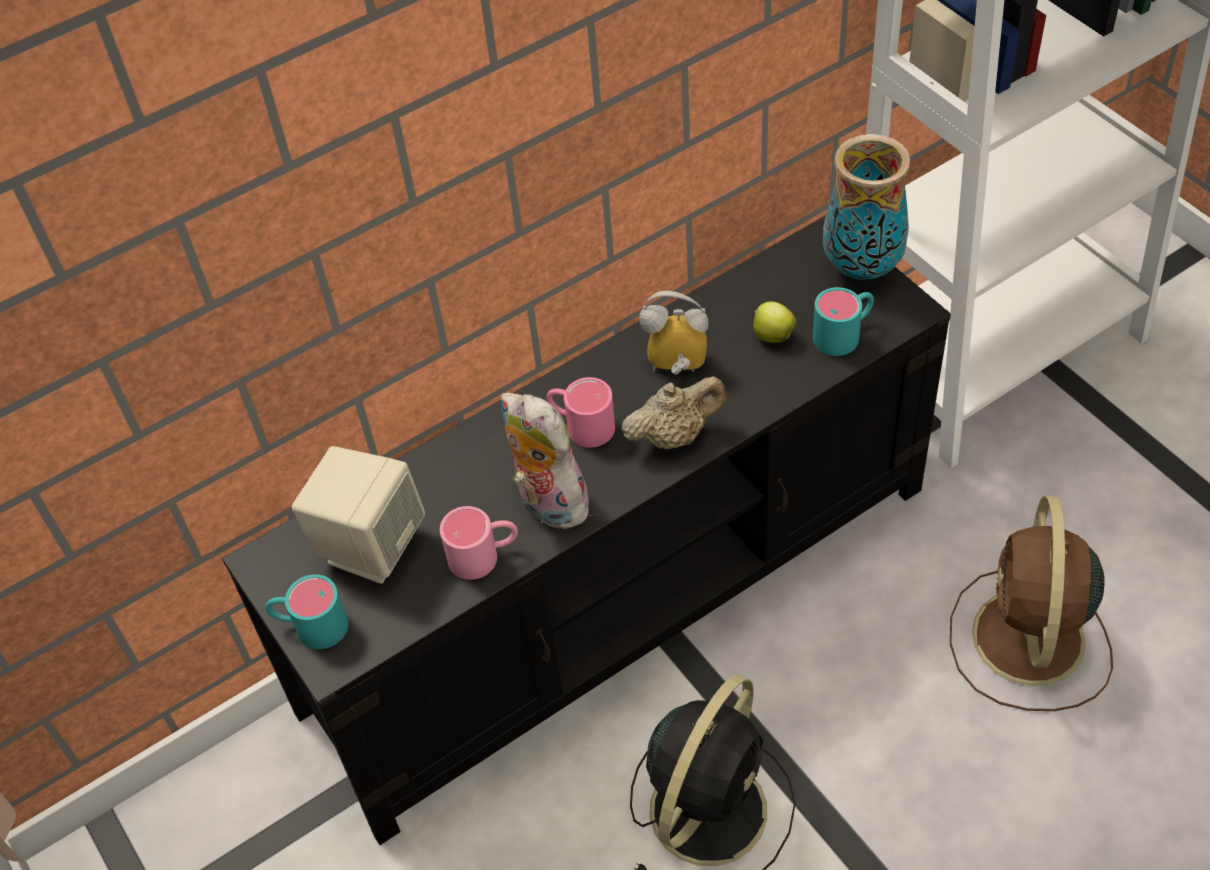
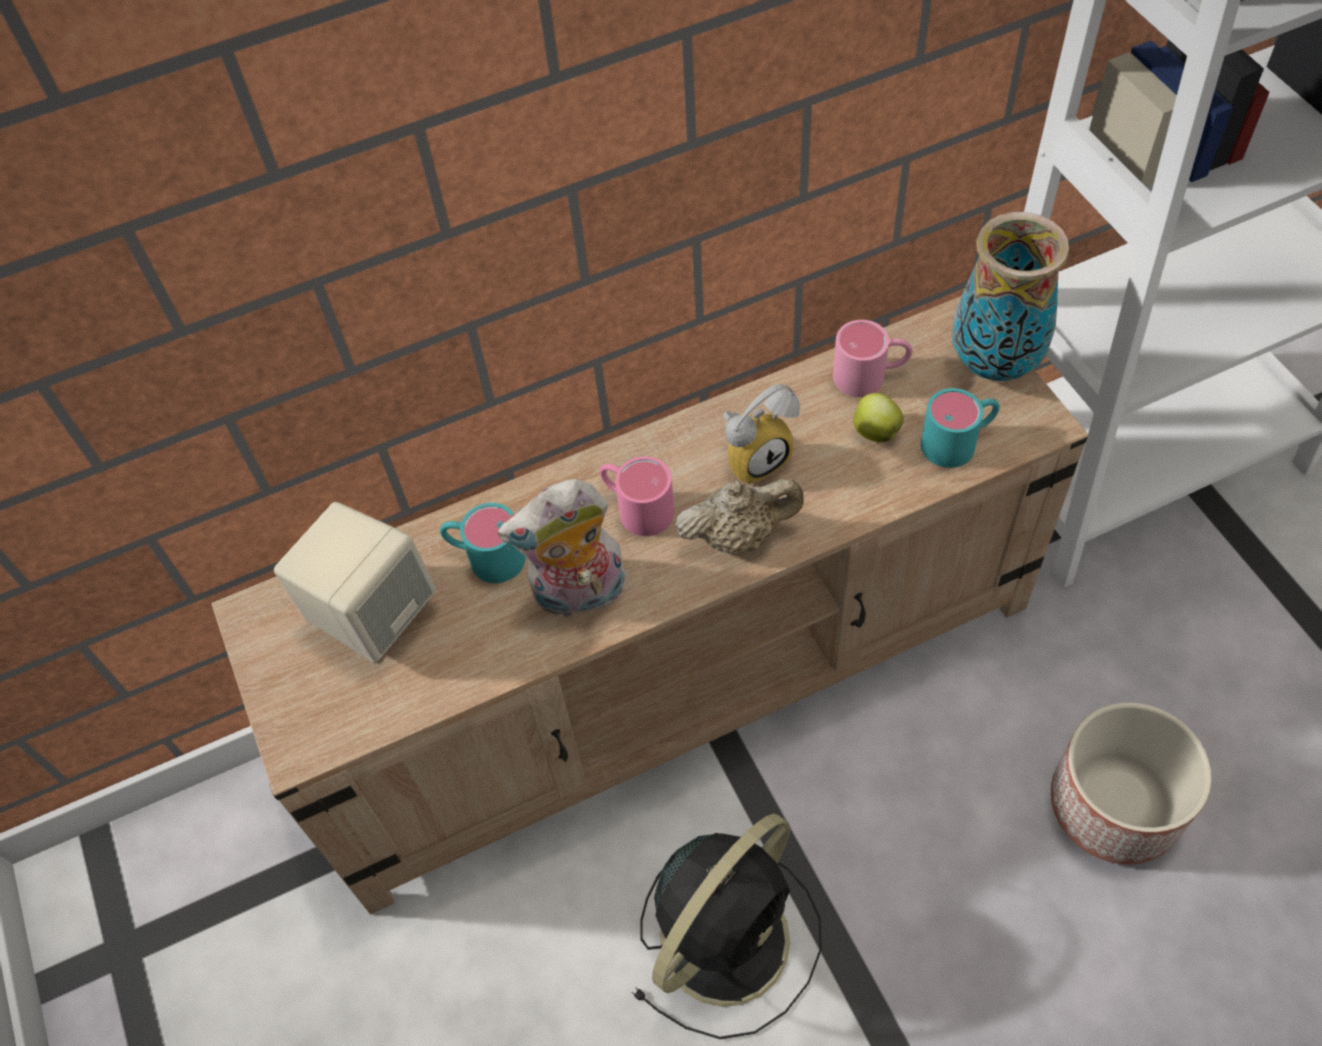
camera: 10 degrees right, 5 degrees up
black tv stand [222,215,951,845] -> beige tv stand [211,296,1089,914]
turquoise mug [265,574,348,649] -> turquoise mug moved to [440,503,526,583]
pink mug [440,506,518,580] -> pink mug moved to [833,320,912,397]
plush toy [501,393,595,530] -> plush toy turned 75 degrees counterclockwise [497,479,625,618]
alarm clock [639,291,709,375] -> alarm clock turned 135 degrees clockwise [723,384,800,485]
brown fan [950,496,1113,711] -> planter [1051,703,1212,864]

